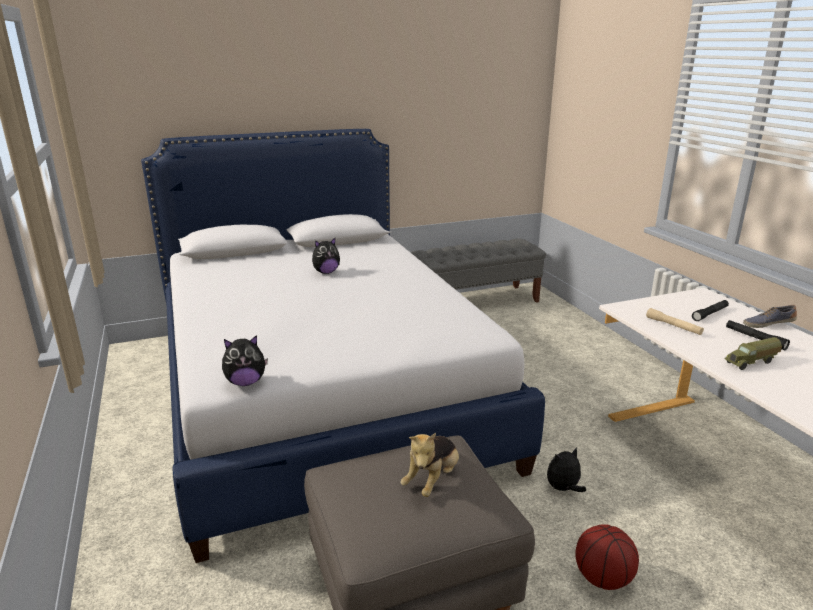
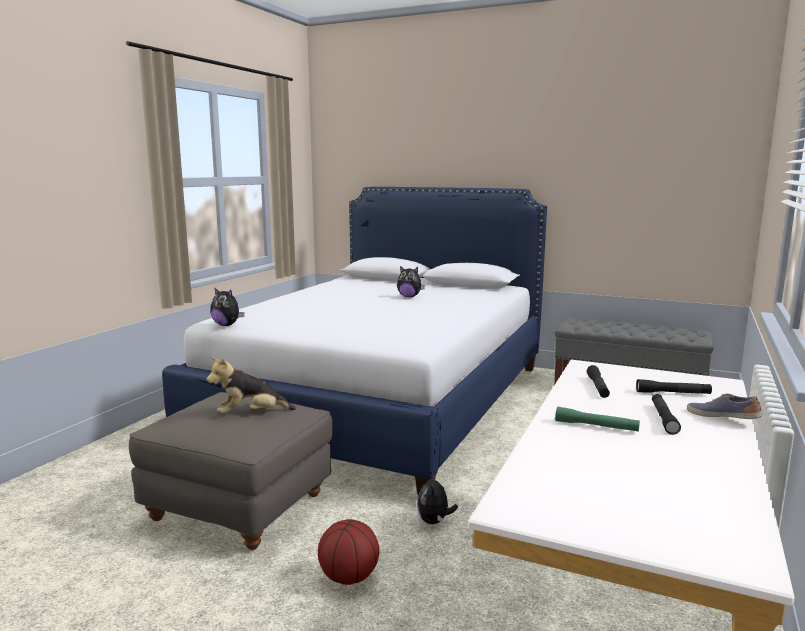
camera: 45 degrees right, 10 degrees down
plush toy [547,447,586,492] -> plush toy turned 105 degrees counterclockwise [417,472,458,524]
beige flashlight [646,308,704,335] -> black flashlight [587,365,610,398]
toy truck [724,337,782,370] -> green flashlight [555,406,640,432]

